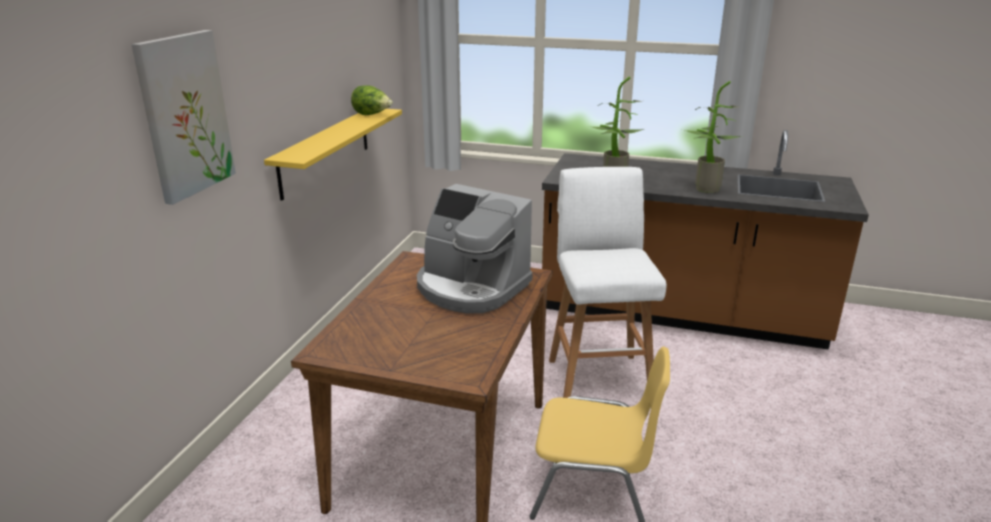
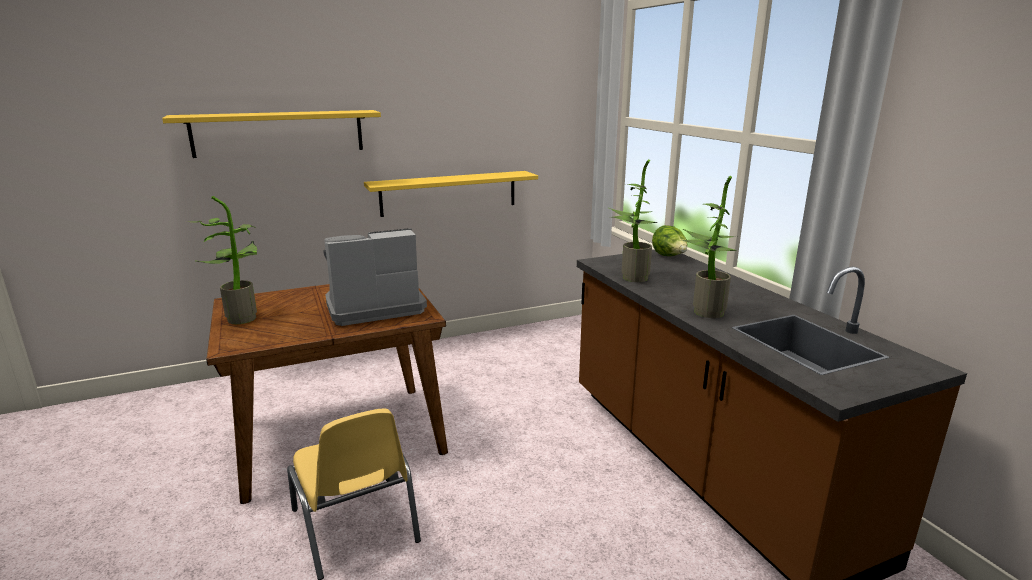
camera: 50 degrees right, 5 degrees down
picture [131,30,236,205] -> yellow shelf [162,110,381,158]
lettuce [351,85,393,115] -> lettuce moved to [652,225,687,256]
coffee machine [417,184,532,313] -> coffee machine turned 75 degrees clockwise [323,228,427,326]
white stool [549,167,667,398] -> none
none -> potted plant [187,196,257,324]

